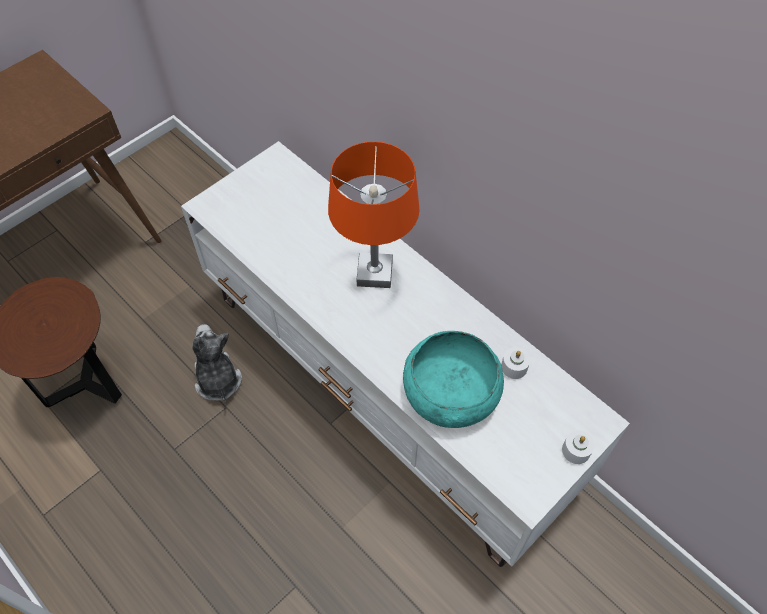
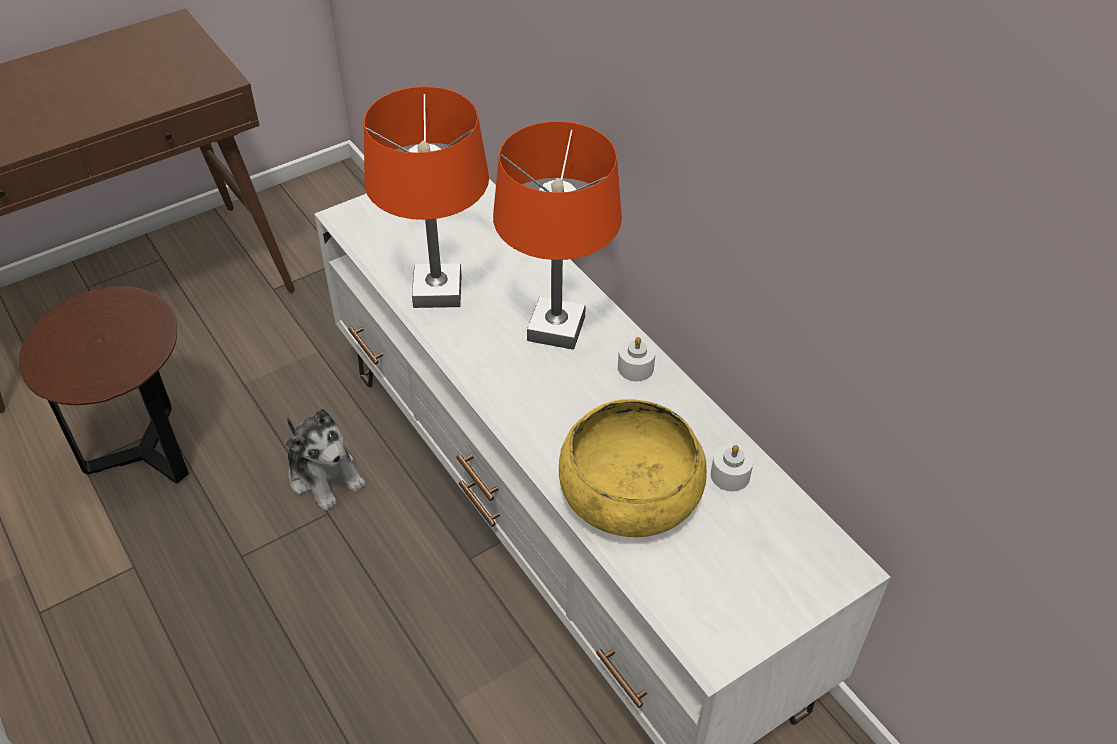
camera: 10 degrees right, 10 degrees down
plush toy [192,324,242,403] -> plush toy turned 150 degrees clockwise [285,408,366,511]
turquoise bowl [403,331,504,428] -> yellow bowl [559,399,707,537]
white candle [562,430,595,464] -> white candle moved to [618,337,656,381]
none -> orange table lamp [364,86,489,308]

